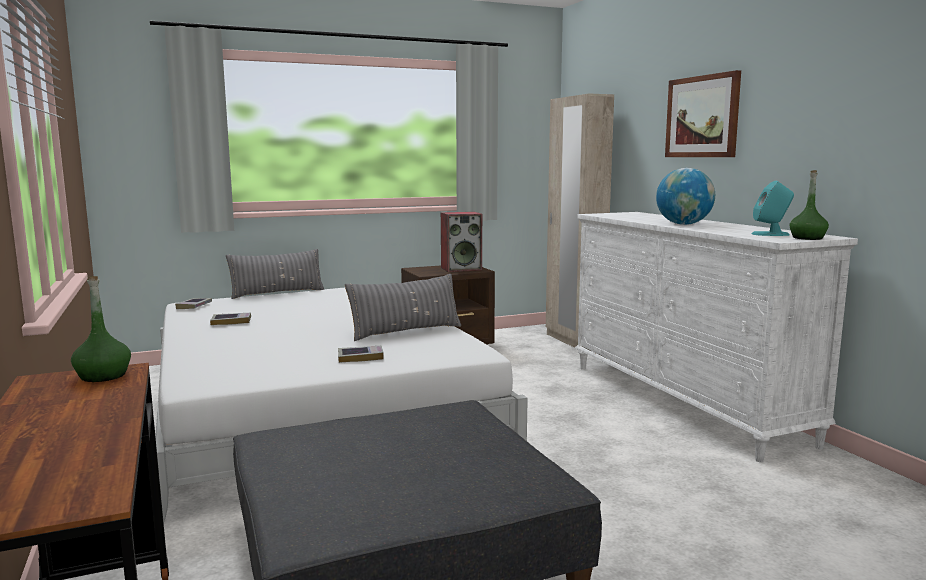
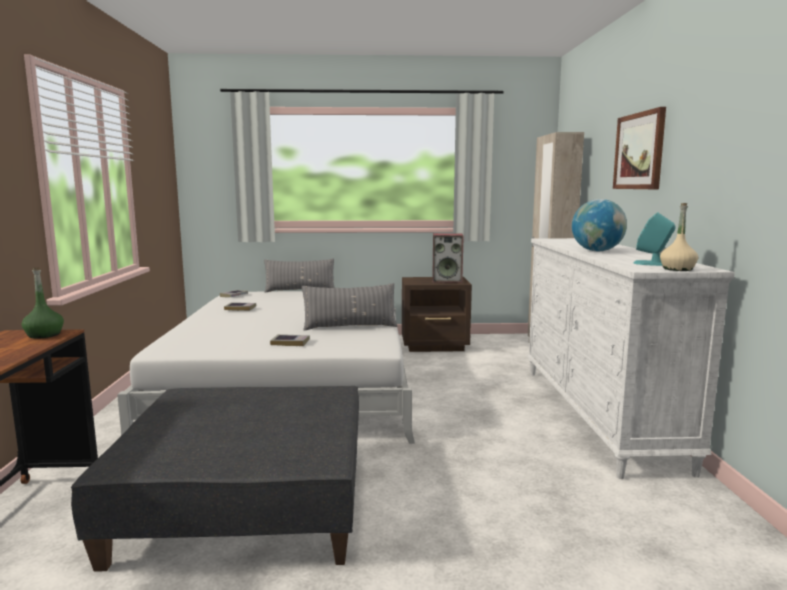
camera: 20 degrees right, 0 degrees up
green bottle [789,170,829,240] -> beige bottle [660,203,698,271]

